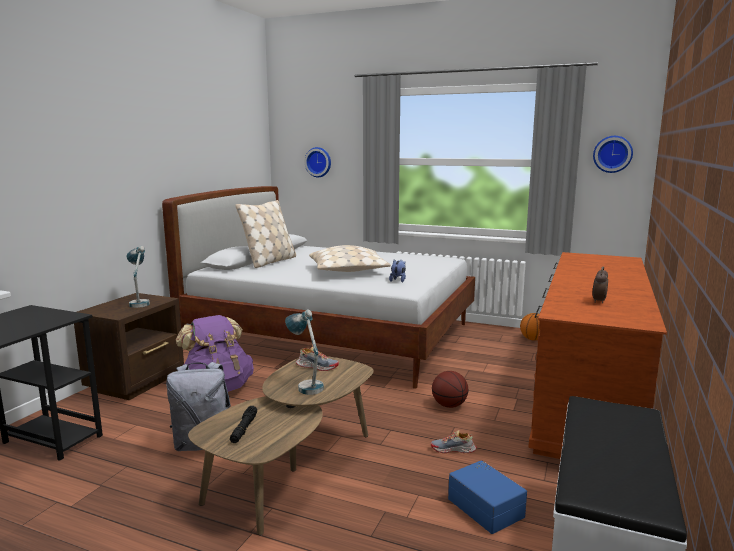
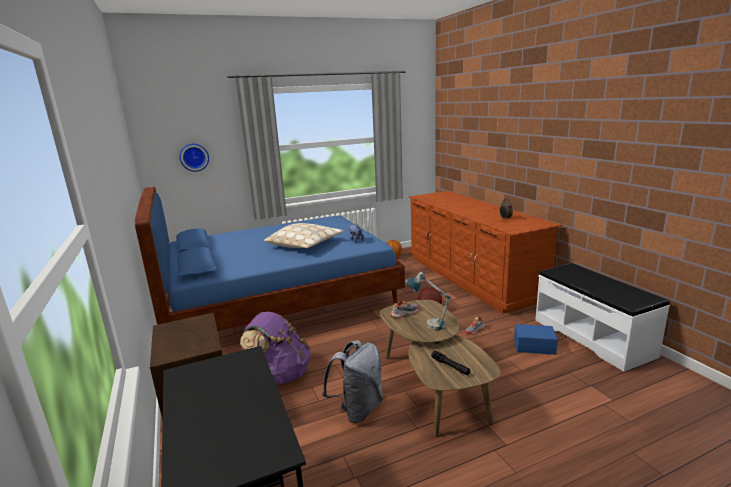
camera: 45 degrees left, 5 degrees up
table lamp [126,246,150,308] -> none
white bed [162,186,475,389] -> blue bed [134,187,405,331]
beige pillow [235,200,296,268] -> none
wall clock [593,136,633,173] -> none

